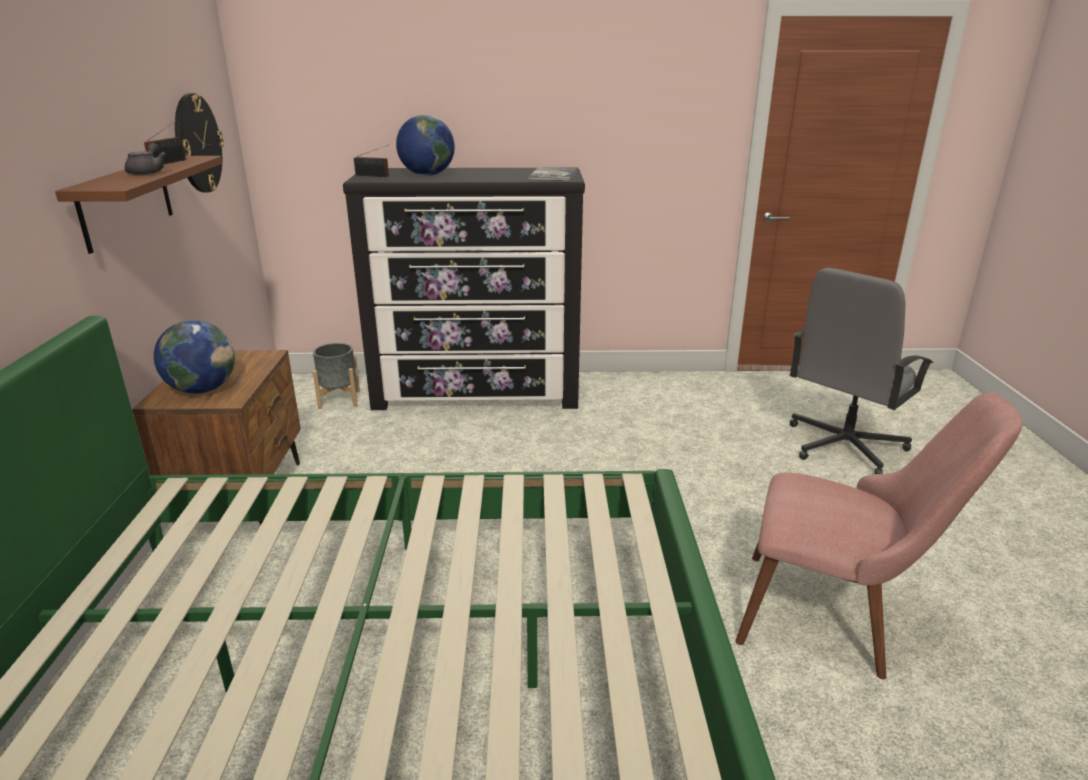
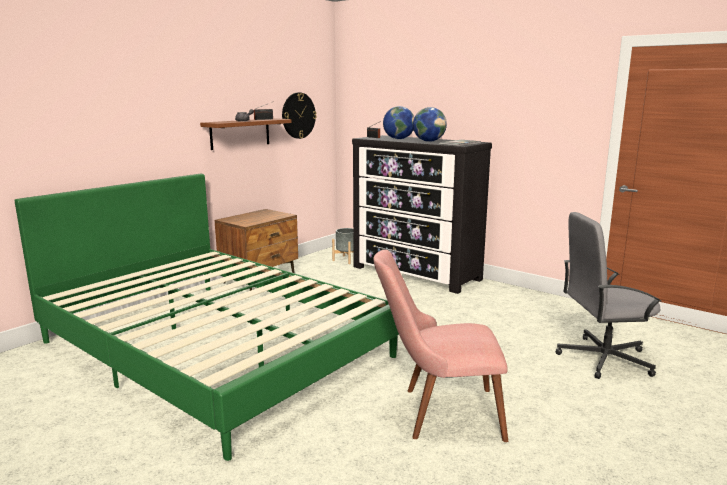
camera: 40 degrees right, 10 degrees down
globe [154,320,235,394] -> globe moved to [413,107,447,142]
pink chair [735,393,1022,679] -> pink chair turned 120 degrees clockwise [374,249,508,442]

